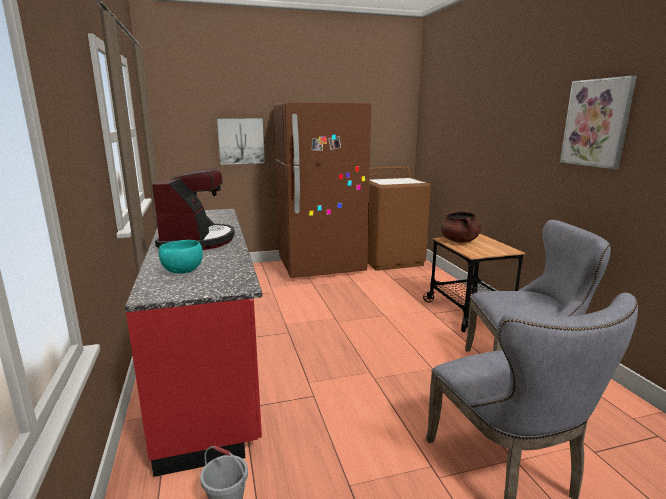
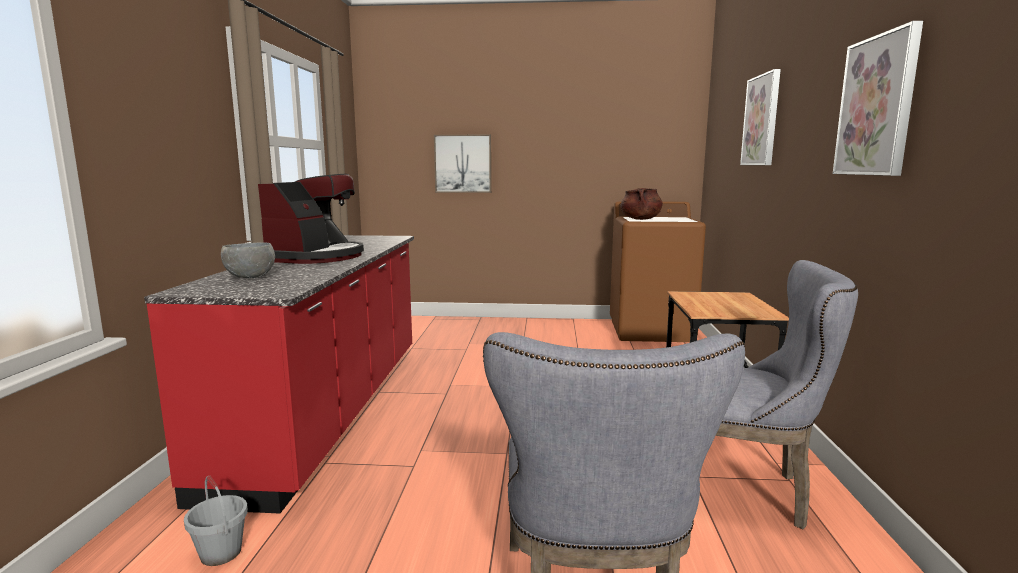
camera: 20 degrees right, 5 degrees down
turquoise bowl [159,240,203,273] -> grey bowl [221,242,275,278]
brown fridge [274,102,371,278] -> none
brown cooking pot [441,210,481,243] -> brown cooking pot moved to [620,188,663,220]
none -> picture [740,69,781,165]

